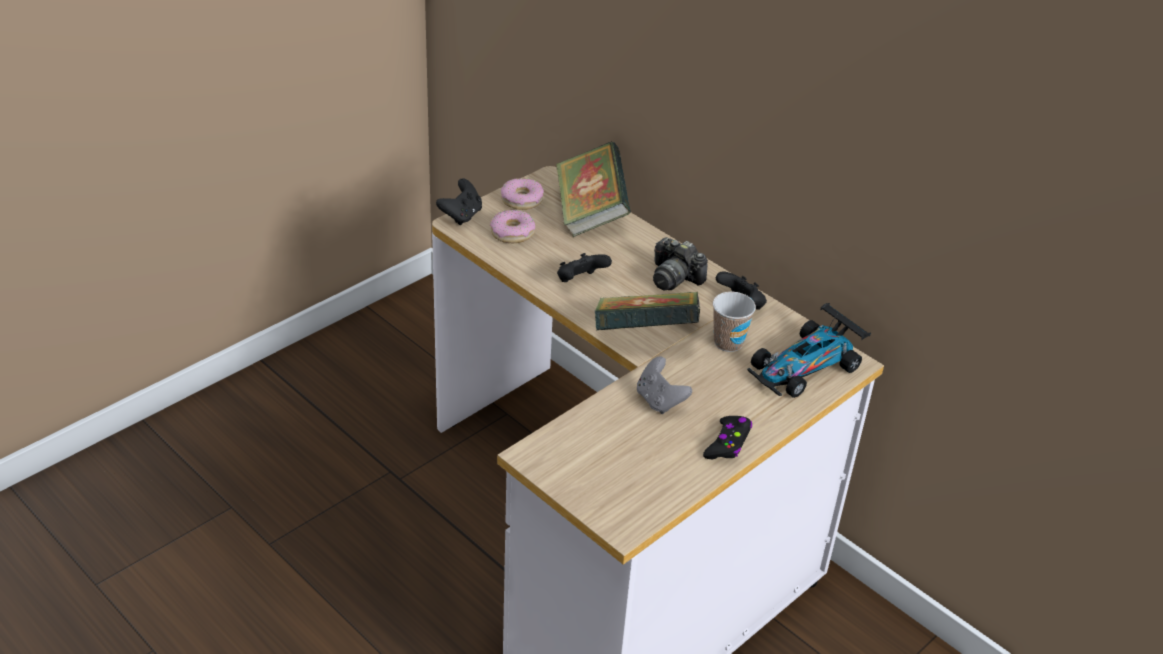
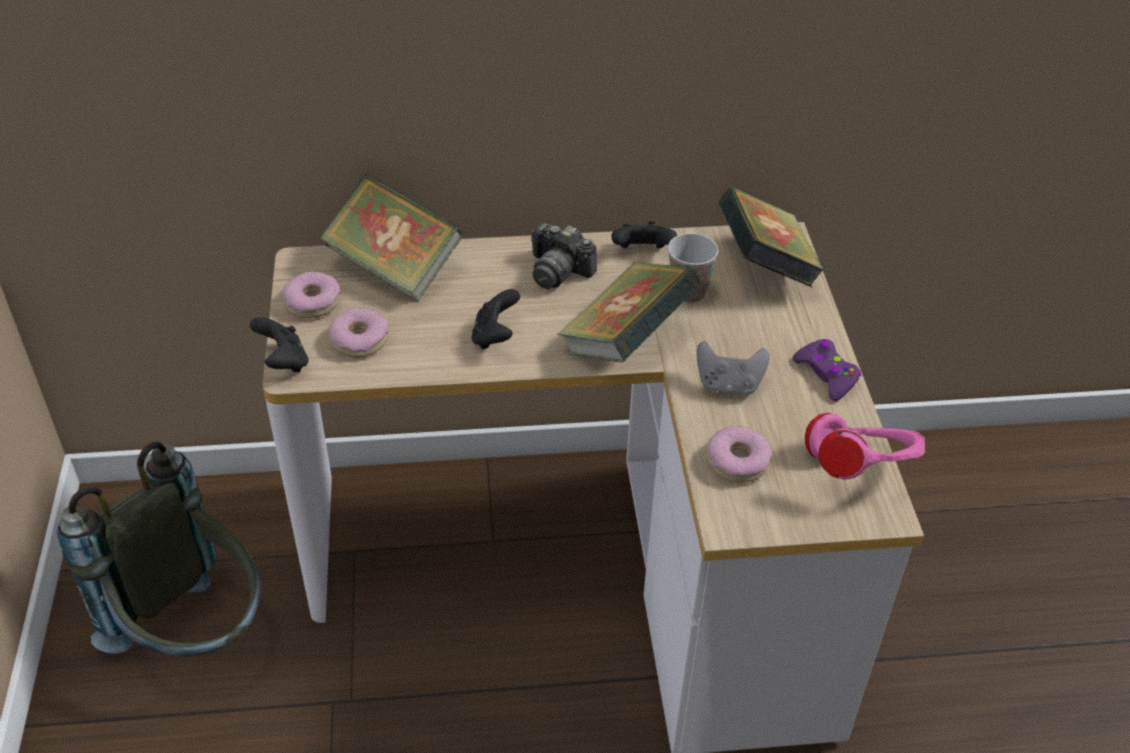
camera: 50 degrees left, 5 degrees up
camera [653,237,708,290] -> camera turned 45 degrees clockwise [531,223,597,289]
black game controller [703,416,752,459] -> purple game controller [793,339,861,401]
toy car [747,303,871,398] -> book [719,187,824,287]
none -> grey backpack [57,441,261,657]
none -> donut [706,426,772,483]
none -> pink headphones [805,413,925,480]

